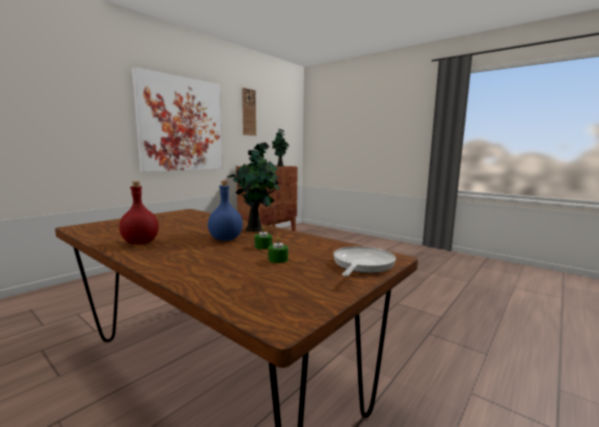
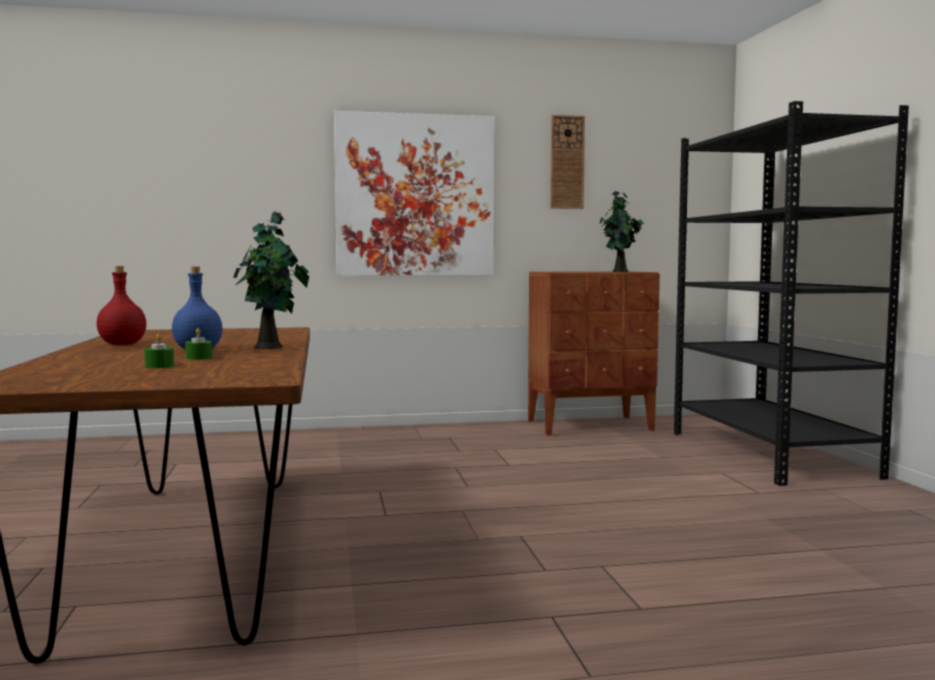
camera: 40 degrees right, 5 degrees down
frying pan [333,246,396,276] -> none
none -> black bookcase [674,101,909,486]

